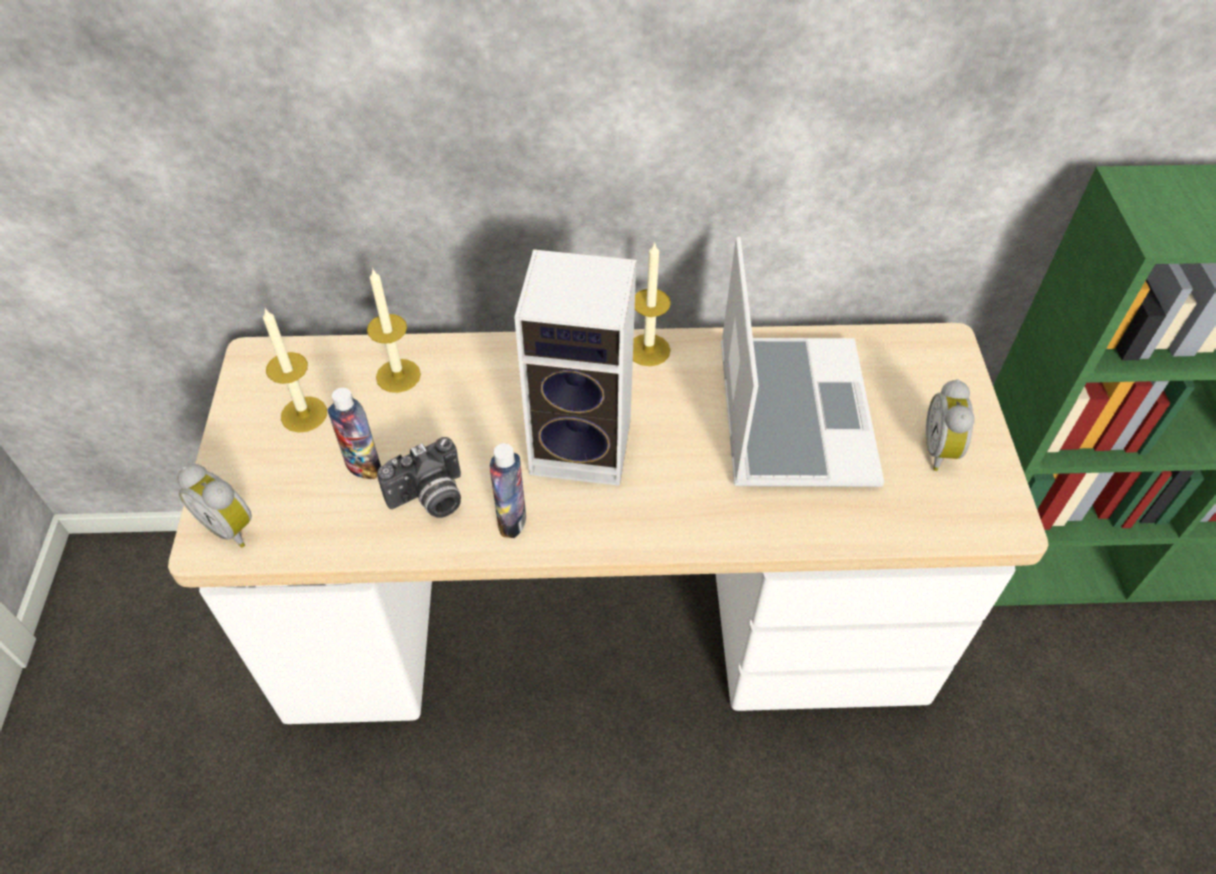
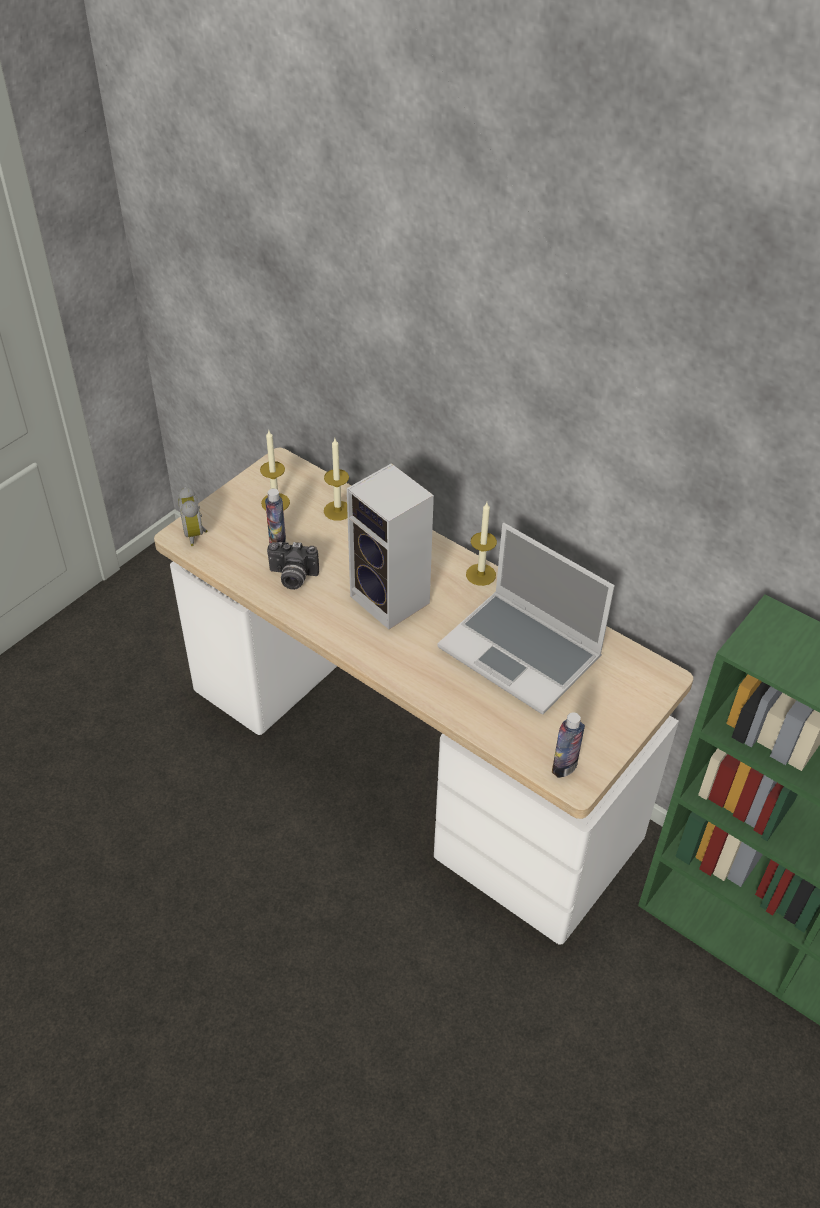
camera: 40 degrees right, 5 degrees down
bottle [490,443,526,538] -> bottle moved to [552,712,585,778]
laptop [721,237,884,487] -> laptop turned 90 degrees clockwise [437,523,615,715]
alarm clock [926,379,975,471] -> none

